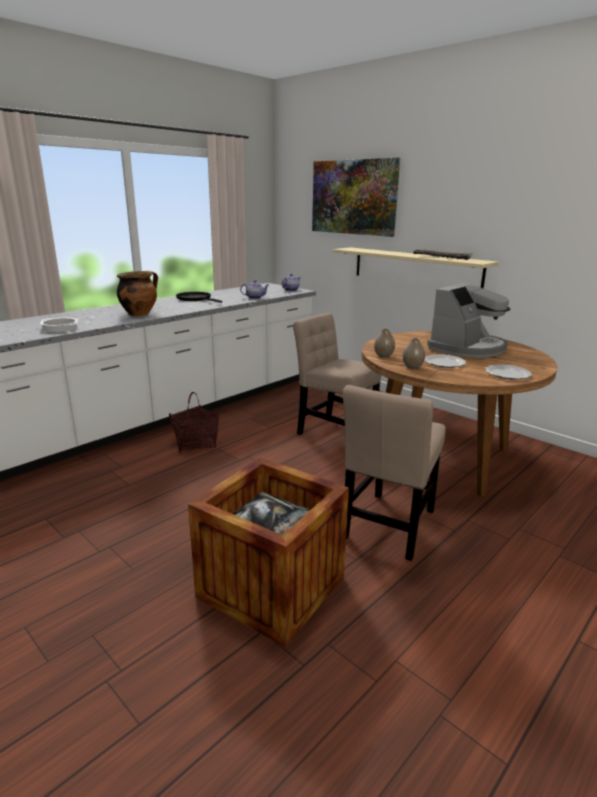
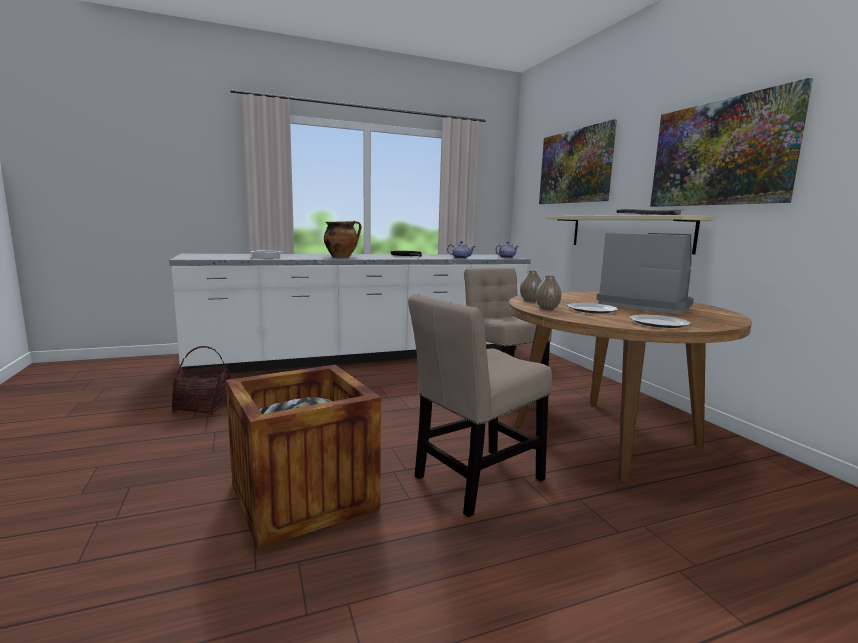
camera: 25 degrees right, 10 degrees down
basket [169,392,219,452] -> basket moved to [172,346,231,415]
coffee machine [427,283,511,358] -> coffee machine turned 120 degrees counterclockwise [596,233,694,314]
none -> picture [650,78,813,207]

